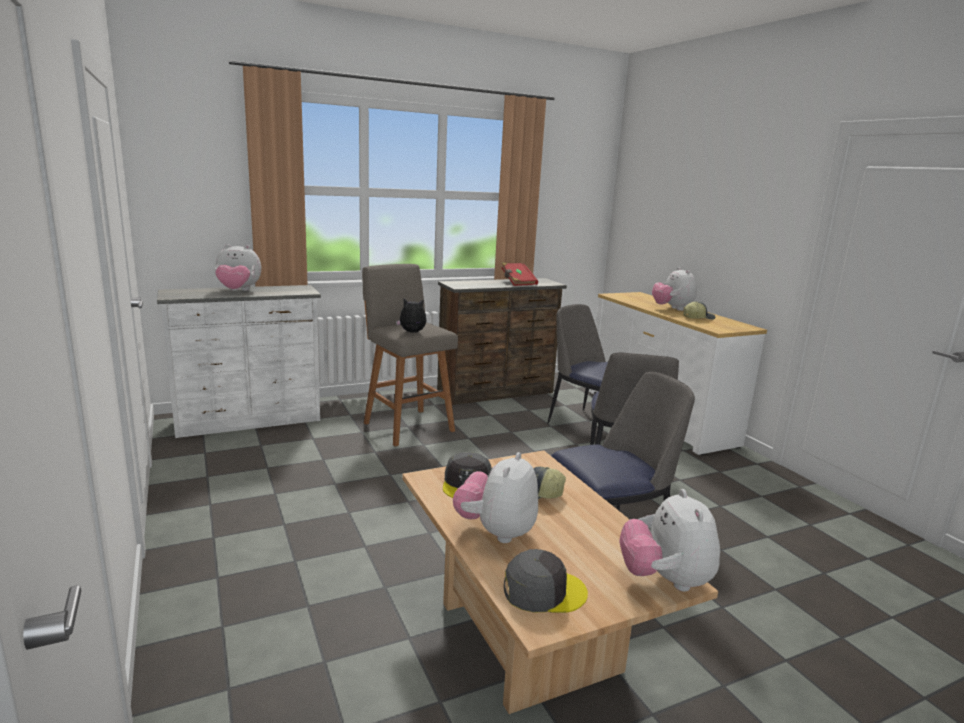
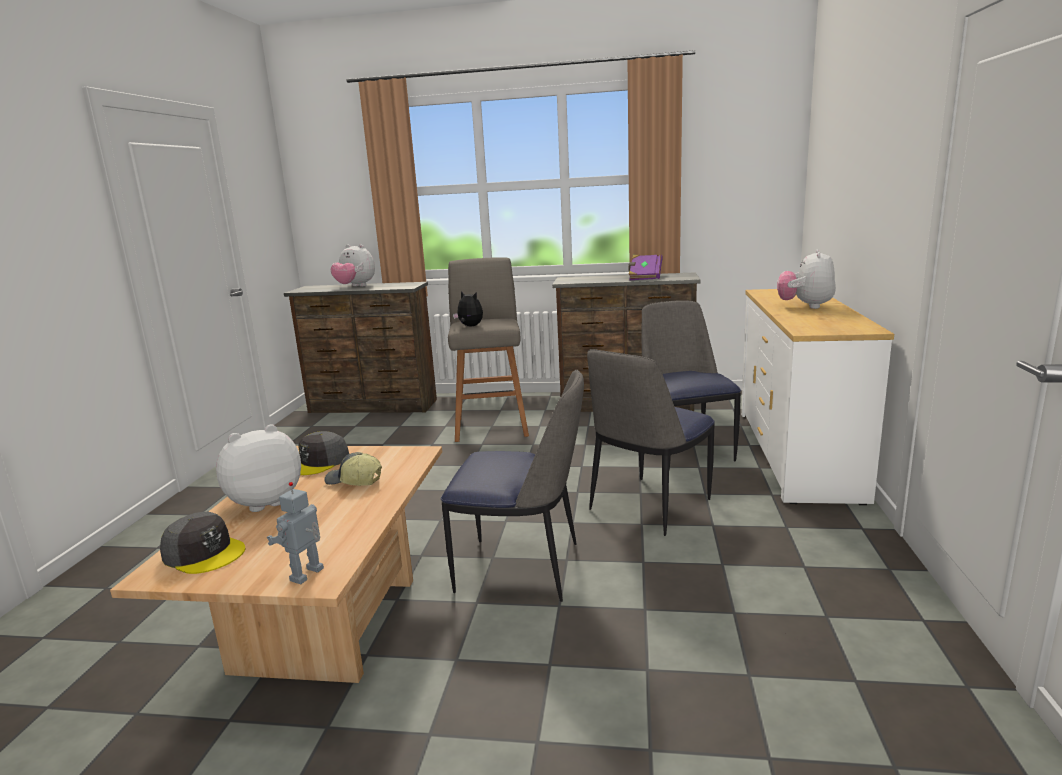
camera: 35 degrees right, 0 degrees up
white dresser [157,285,321,438] -> brown dresser [284,282,437,413]
red book [501,263,538,286] -> purple book [628,255,663,280]
plush toy [619,489,720,592] -> toy robot [267,482,324,584]
cap [683,301,715,320] -> none

